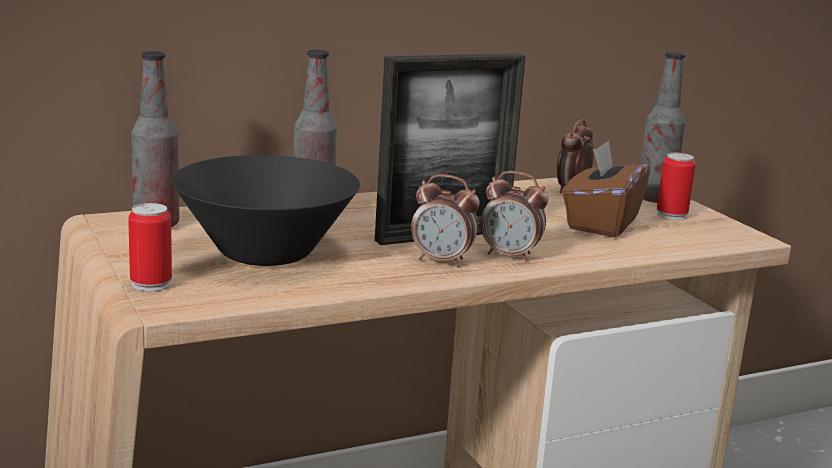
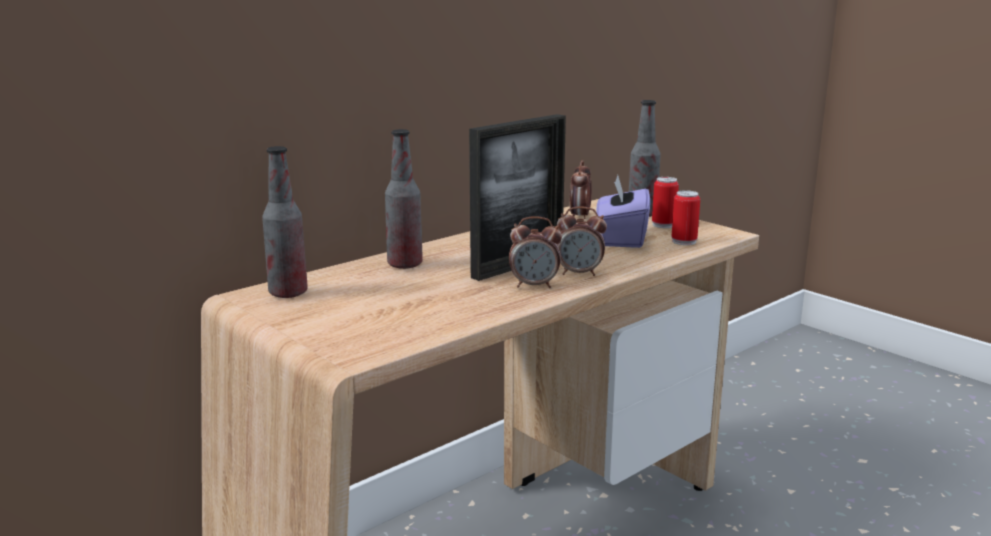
camera: 15 degrees left, 0 degrees up
can [128,203,172,291] -> can moved to [671,190,700,245]
black bowl [171,155,360,266] -> none
brown tissue box [562,140,650,237] -> purple tissue box [596,175,650,248]

